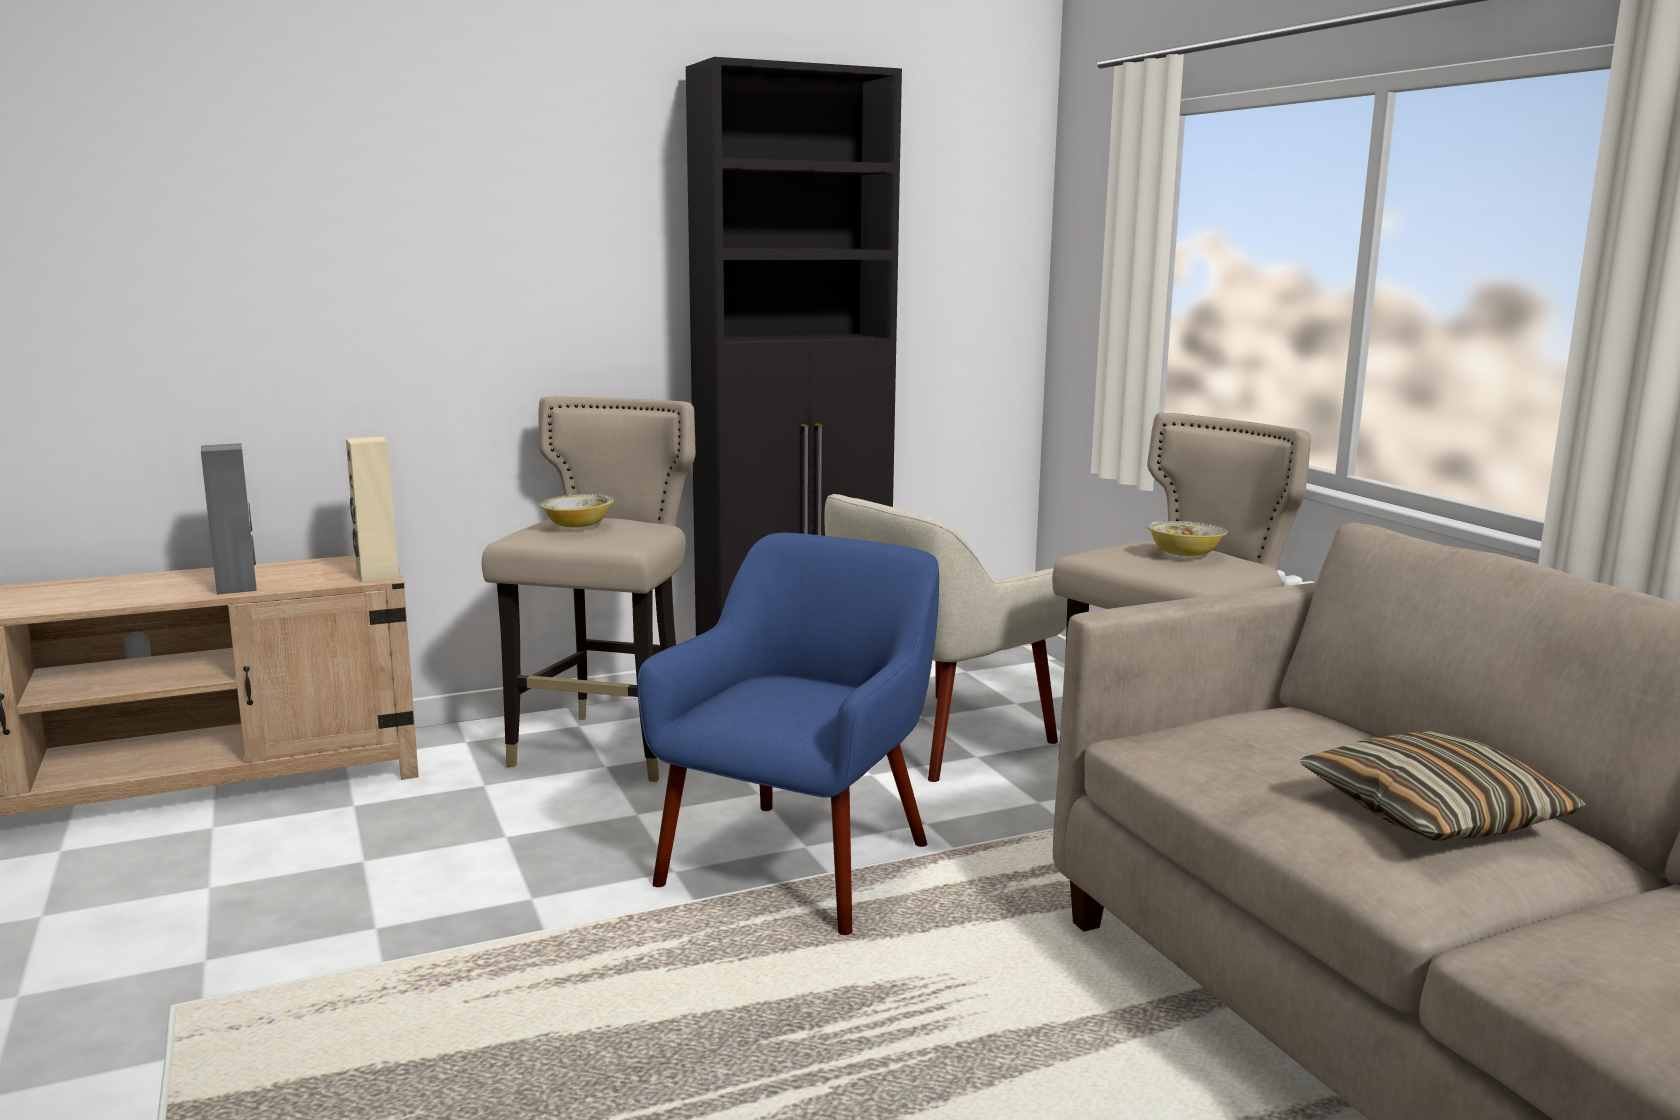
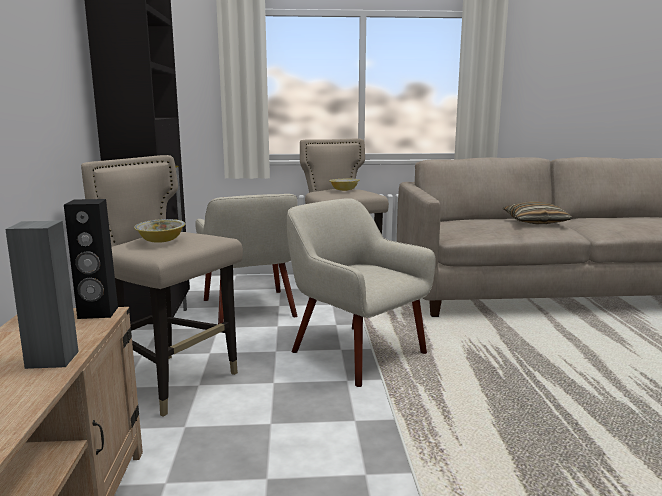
camera: 70 degrees left, 0 degrees up
beige speaker [346,436,399,582] -> black speaker [64,199,118,319]
blue armchair [637,533,939,935] -> beige armchair [287,198,436,387]

